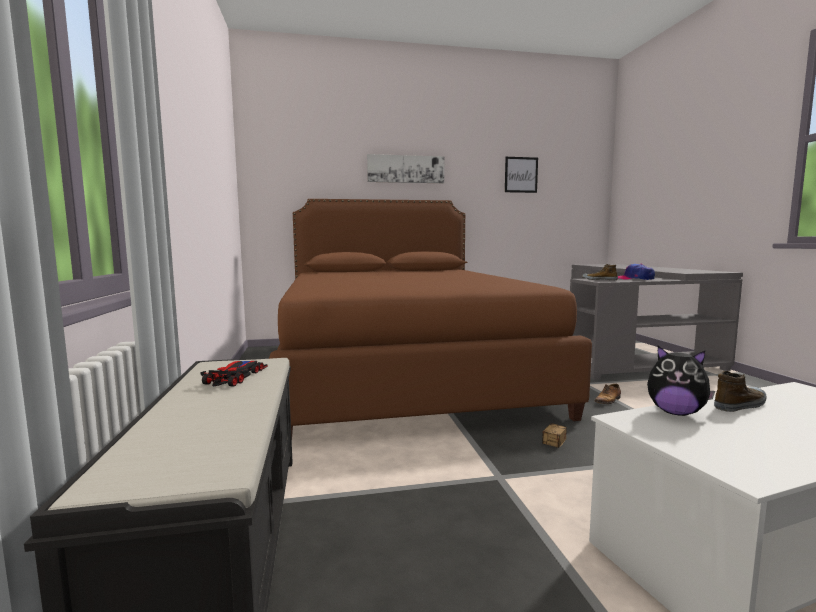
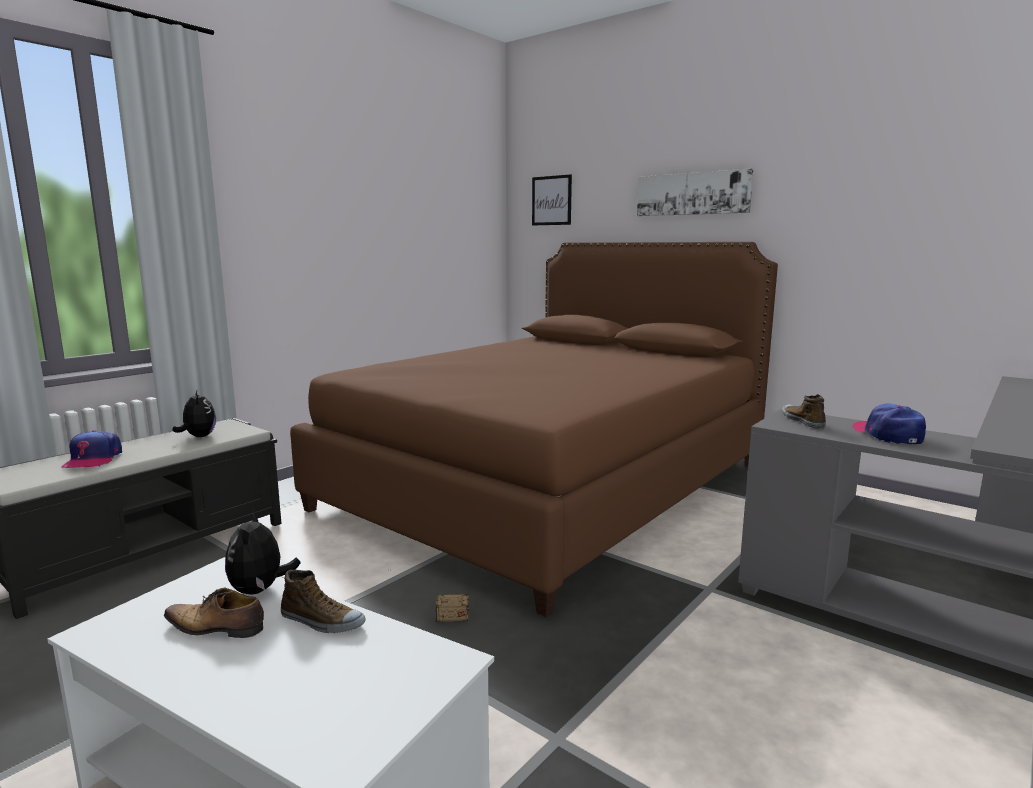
camera: 50 degrees right, 5 degrees up
toy car [200,361,268,387] -> plush toy [173,390,216,437]
picture [505,157,538,193] -> picture moved to [532,174,572,225]
shoe [594,384,621,404] -> shoe moved to [164,588,264,638]
none -> cap [62,430,122,468]

